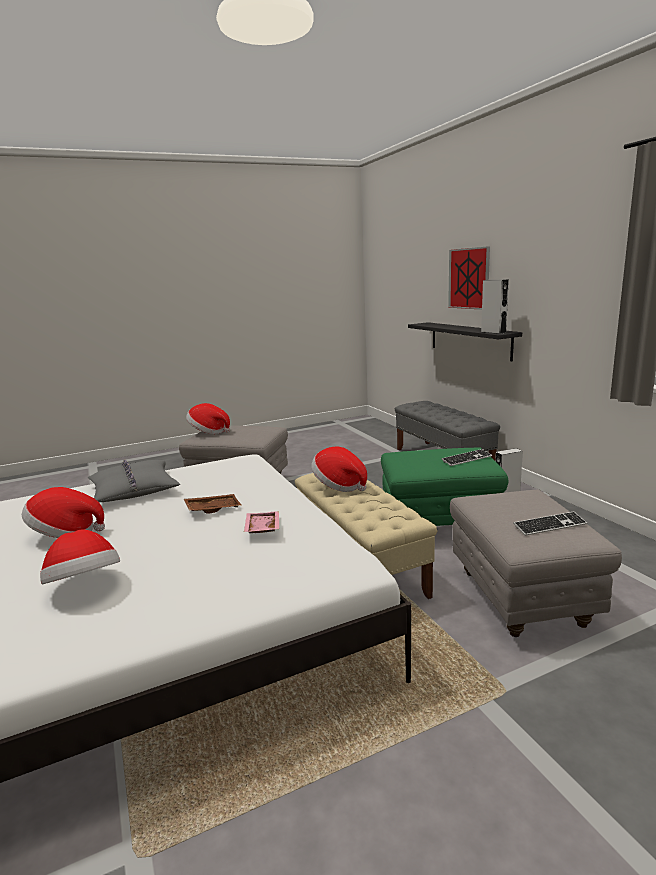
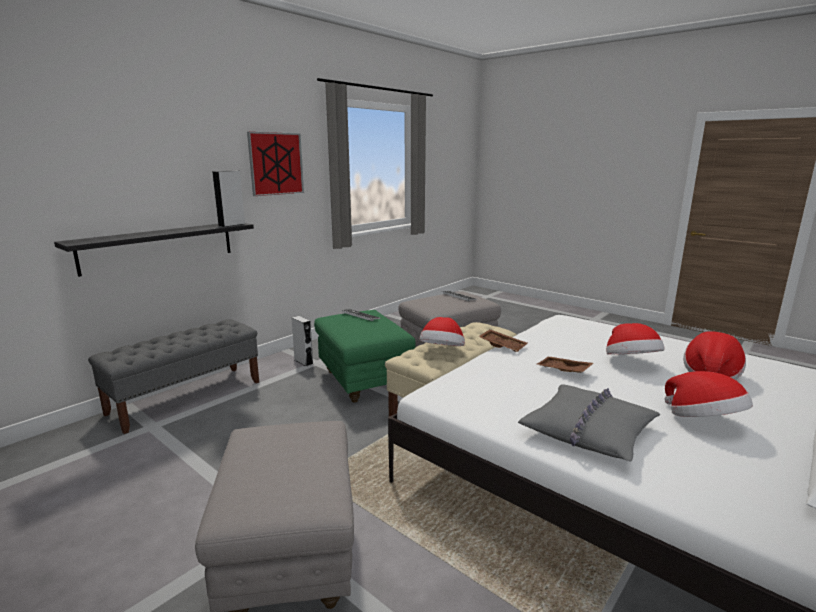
camera: 115 degrees left, 0 degrees up
hat [186,403,230,434] -> hat moved to [606,323,665,355]
pink tray [244,511,279,533] -> none
picture [448,246,490,310] -> picture moved to [247,132,304,196]
none -> brown tray [478,329,527,352]

